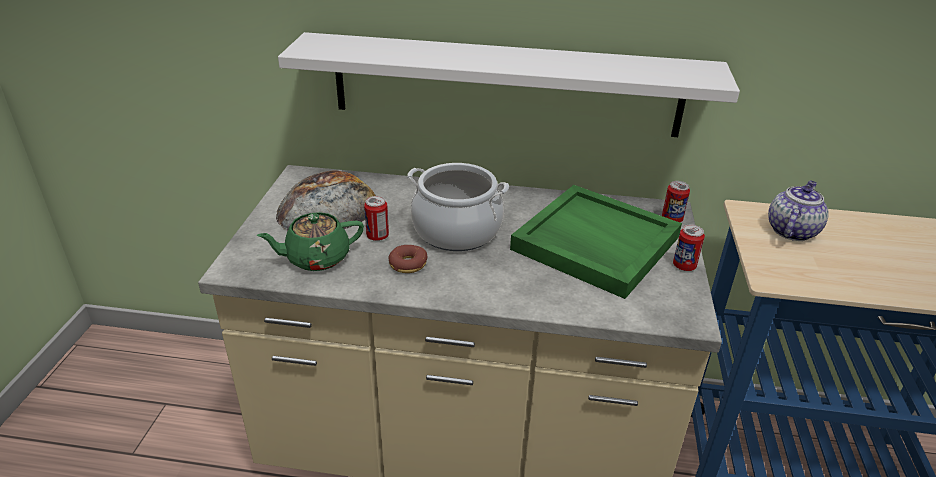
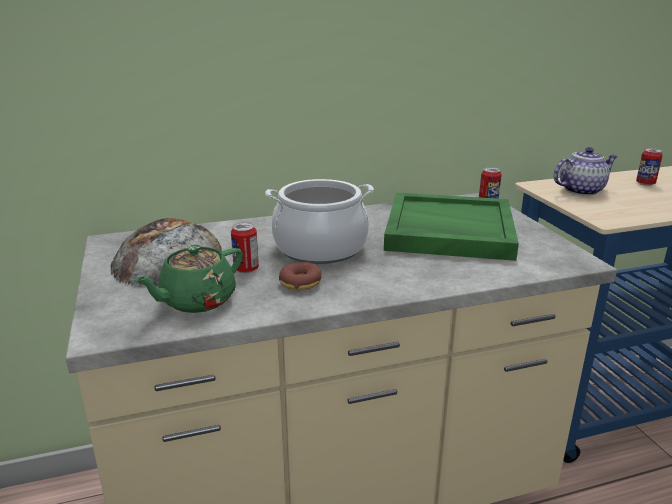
camera: 25 degrees left, 10 degrees down
white shelf [278,32,740,137] -> none
can [673,225,705,271] -> can moved to [636,148,663,186]
teapot [768,180,829,241] -> teapot turned 60 degrees clockwise [554,147,618,196]

